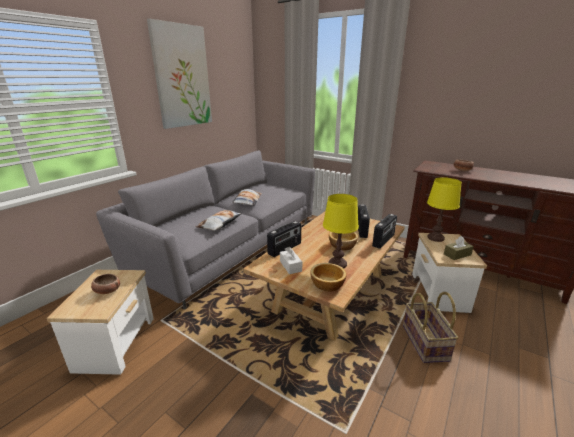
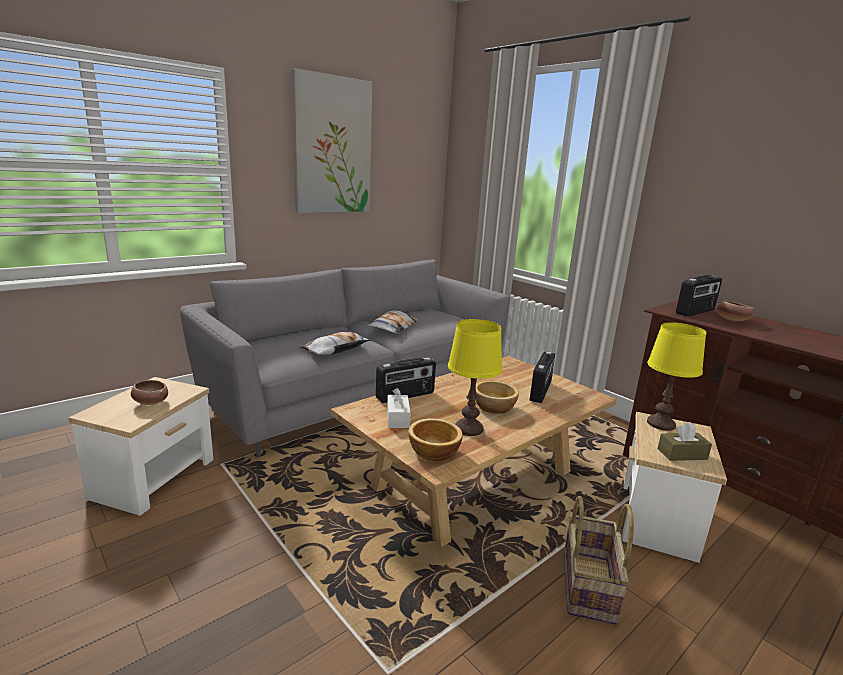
camera: 15 degrees right, 5 degrees down
radio [372,214,397,249] -> radio moved to [676,275,722,317]

